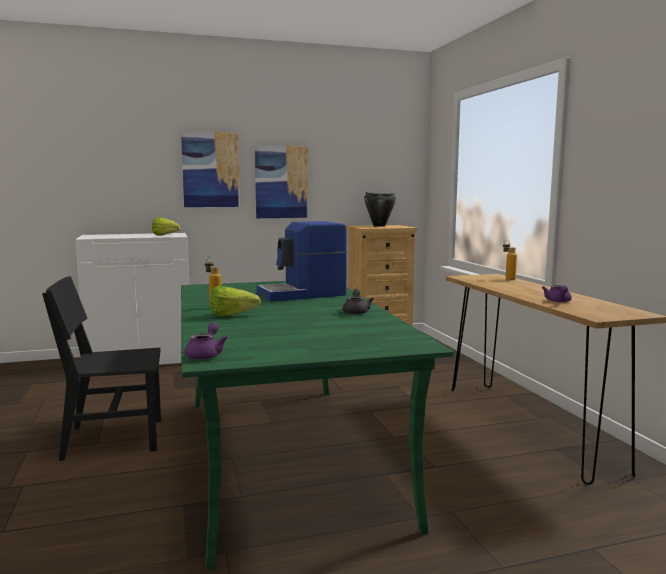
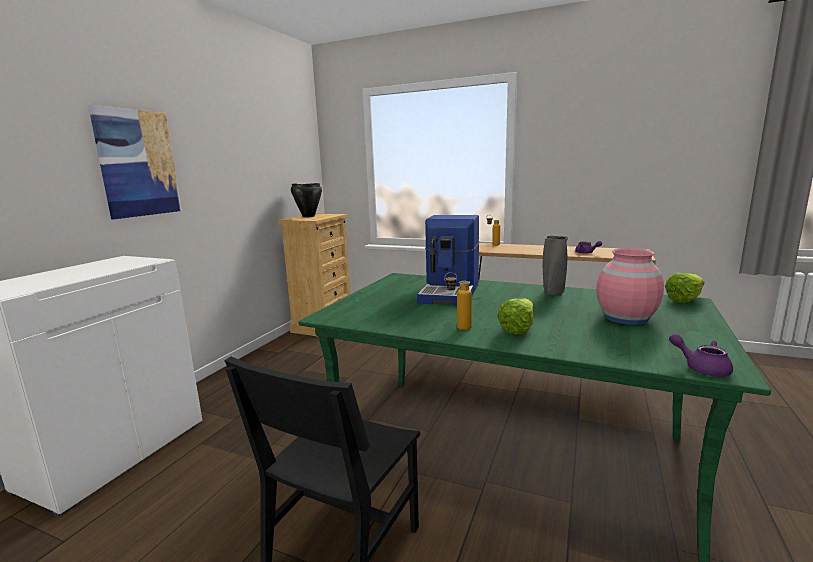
camera: 50 degrees left, 5 degrees up
lettuce [152,217,180,235] -> lettuce moved to [665,273,704,303]
picture [255,145,308,218] -> none
grey teapot [342,289,374,315] -> grey vase [543,236,568,295]
none -> pink vase [596,248,664,325]

